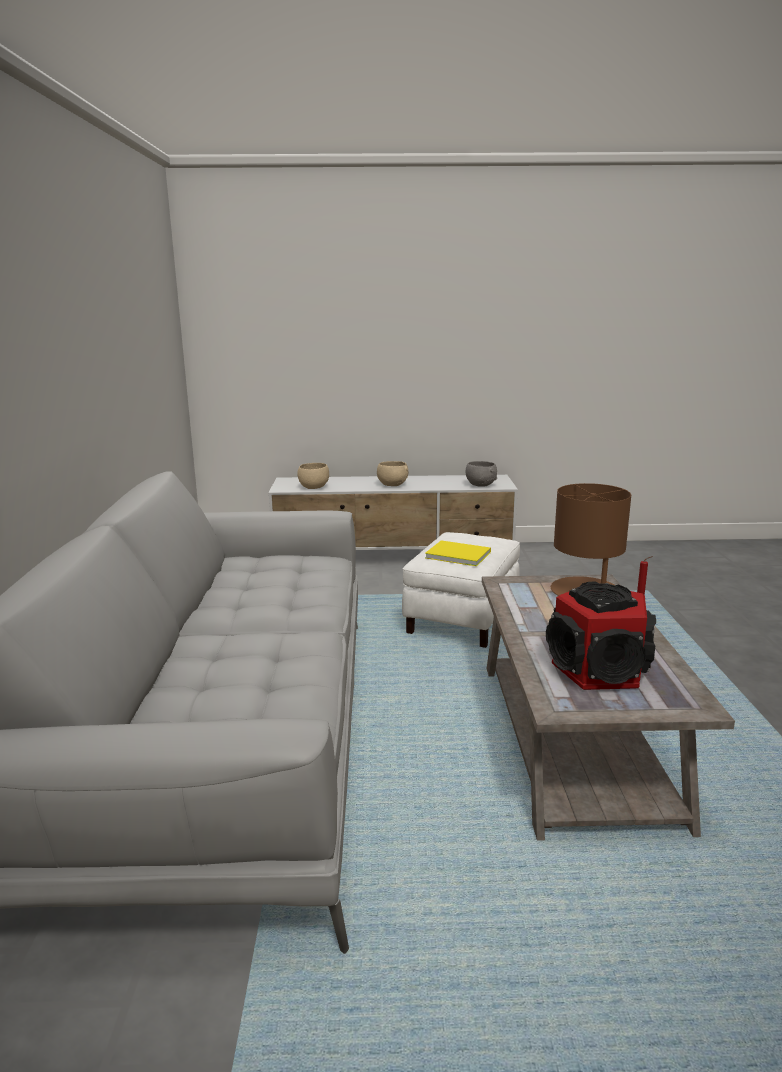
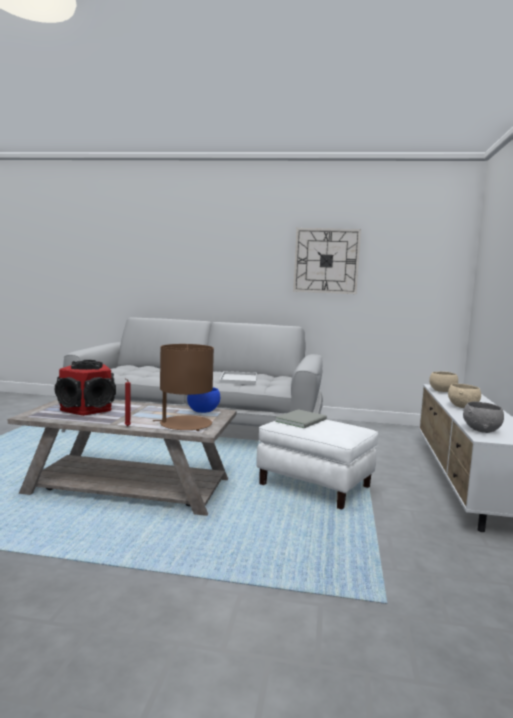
camera: 100 degrees right, 10 degrees down
yellow book [425,540,491,566] -> grey book [275,409,327,428]
none -> blue bowl [187,387,220,413]
none -> white tray [219,371,257,385]
none -> wall clock [293,228,361,294]

